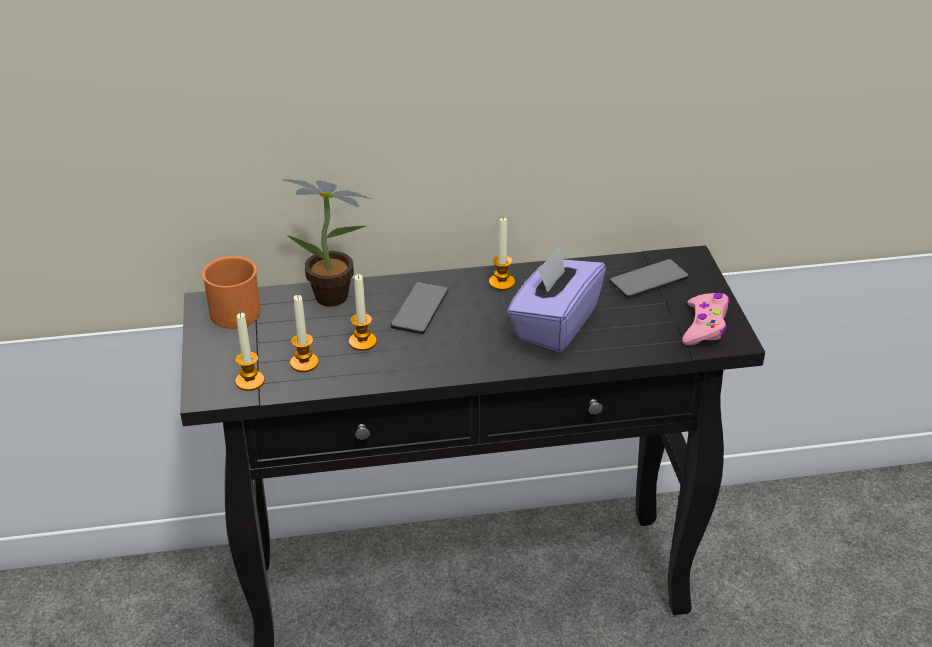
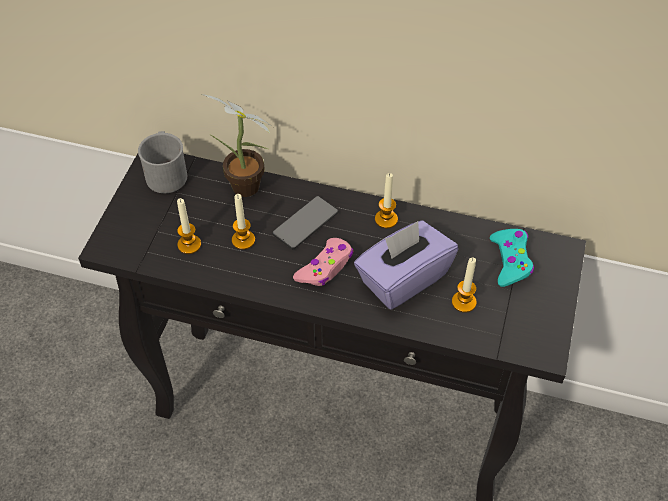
camera: 25 degrees right, 15 degrees up
orange mug [202,256,261,329] -> grey mug [138,131,187,193]
candle [235,313,265,391] -> candle moved to [452,257,477,313]
phone [609,259,689,298] -> turquoise game controller [490,229,534,287]
pink game controller [682,293,730,345] -> pink game controller moved to [293,238,353,286]

